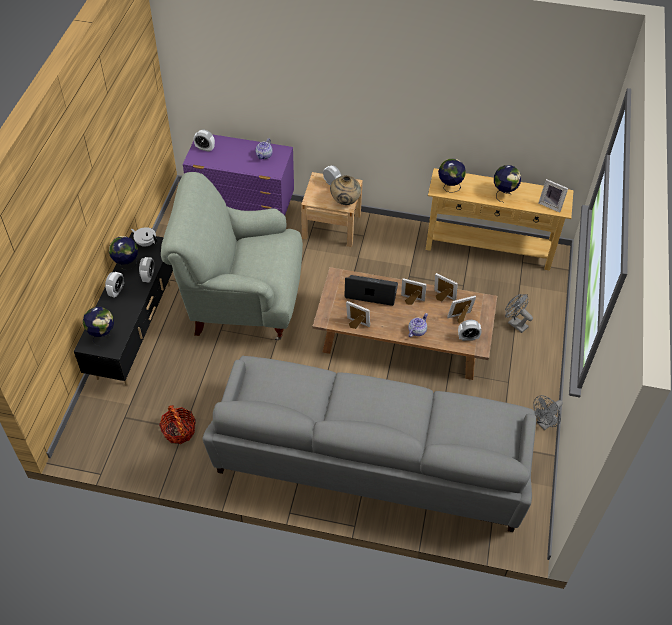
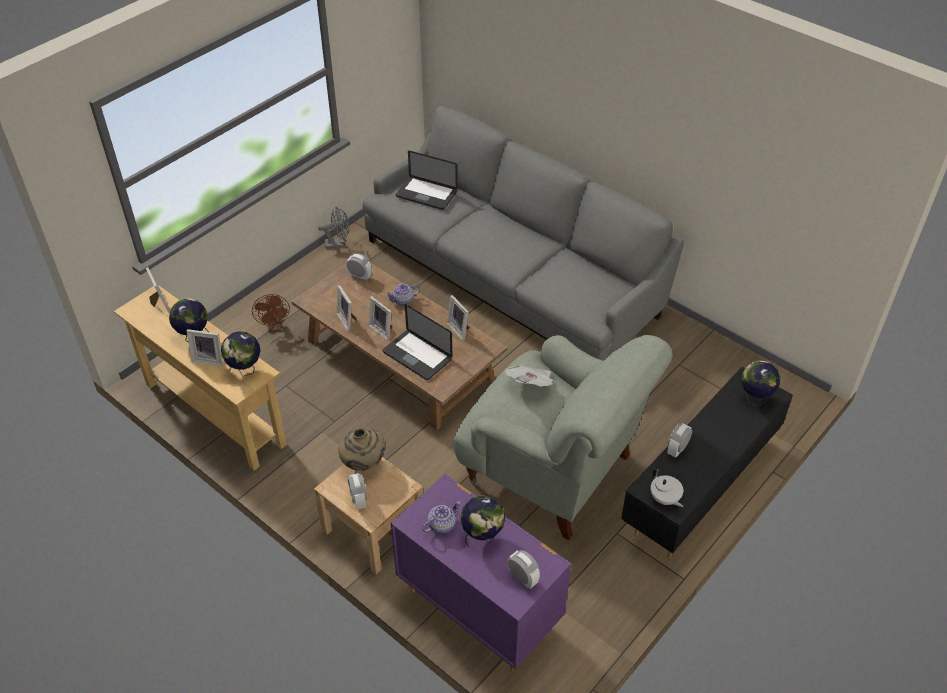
camera: 150 degrees left, 5 degrees down
alarm clock [105,272,124,298] -> none
globe [109,236,138,270] -> globe moved to [461,495,505,547]
basket [159,405,196,444] -> none
picture frame [447,296,476,323] -> picture frame moved to [186,329,224,367]
grey fan [505,294,533,333] -> brown fan [252,294,290,333]
none -> laptop [396,151,458,210]
none -> newspaper [505,365,553,386]

